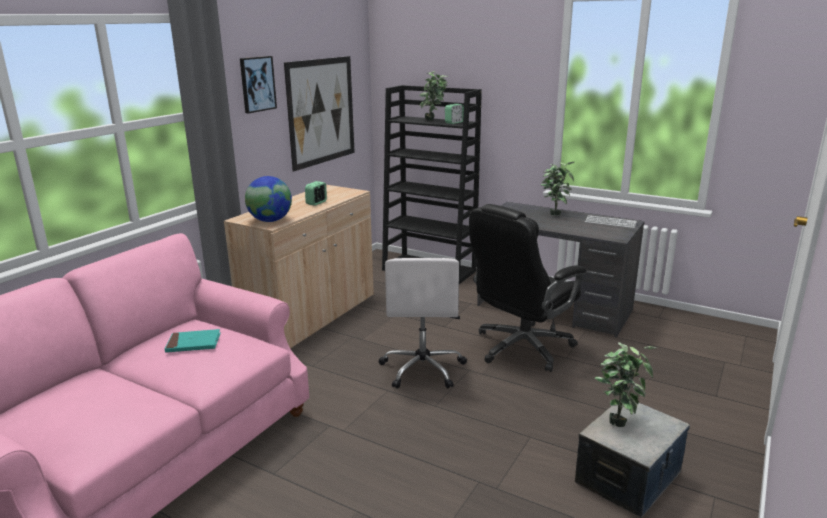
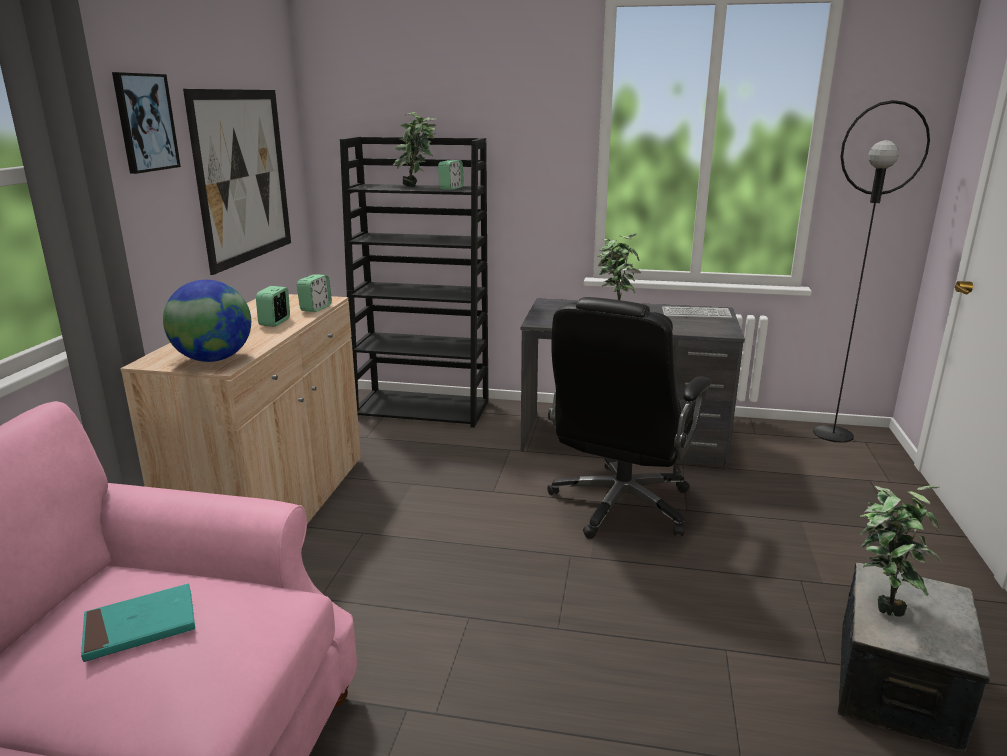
camera: 20 degrees left, 0 degrees up
white office chair [378,258,467,389] -> none
none -> alarm clock [297,274,332,312]
none -> black floor lamp [813,100,930,443]

